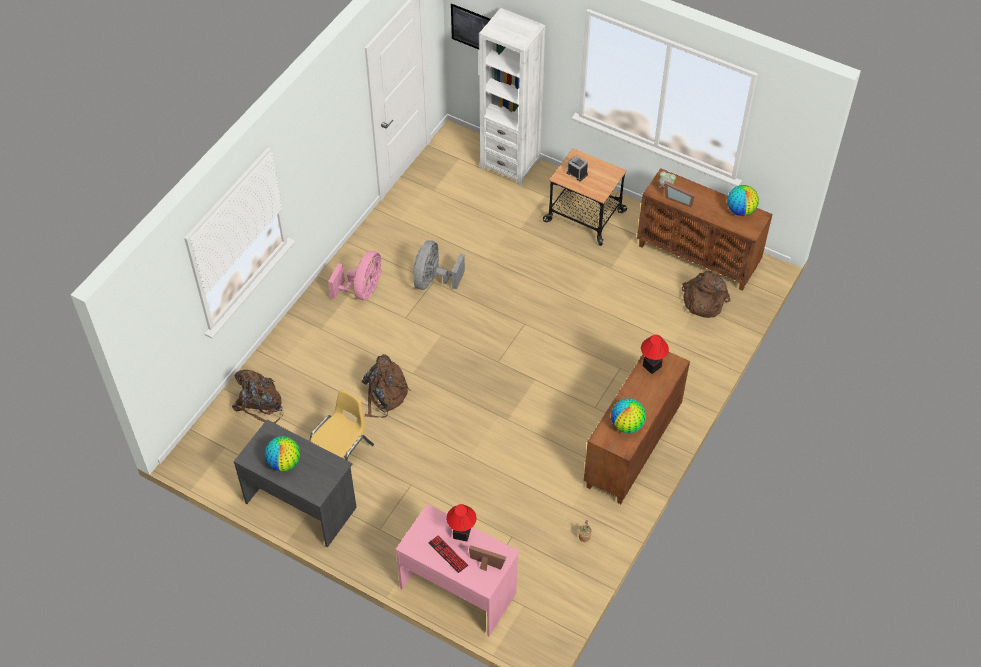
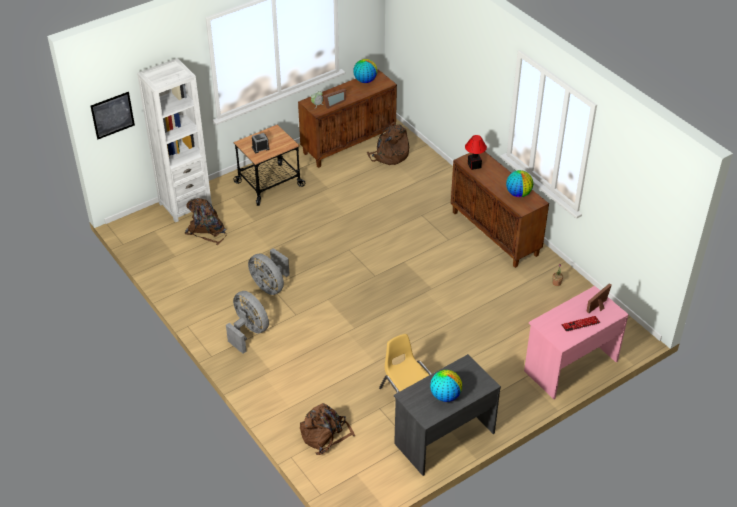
camera: 65 degrees left, 10 degrees down
pink fan [328,251,381,300] -> grey fan [226,291,269,354]
brown backpack [362,354,411,418] -> brown backpack moved to [185,198,226,245]
table lamp [446,504,477,542] -> none

